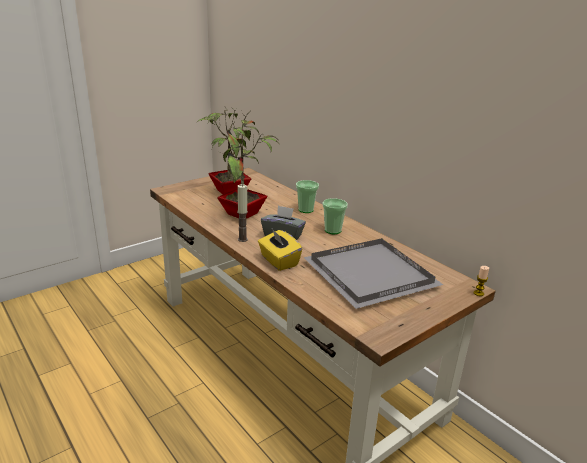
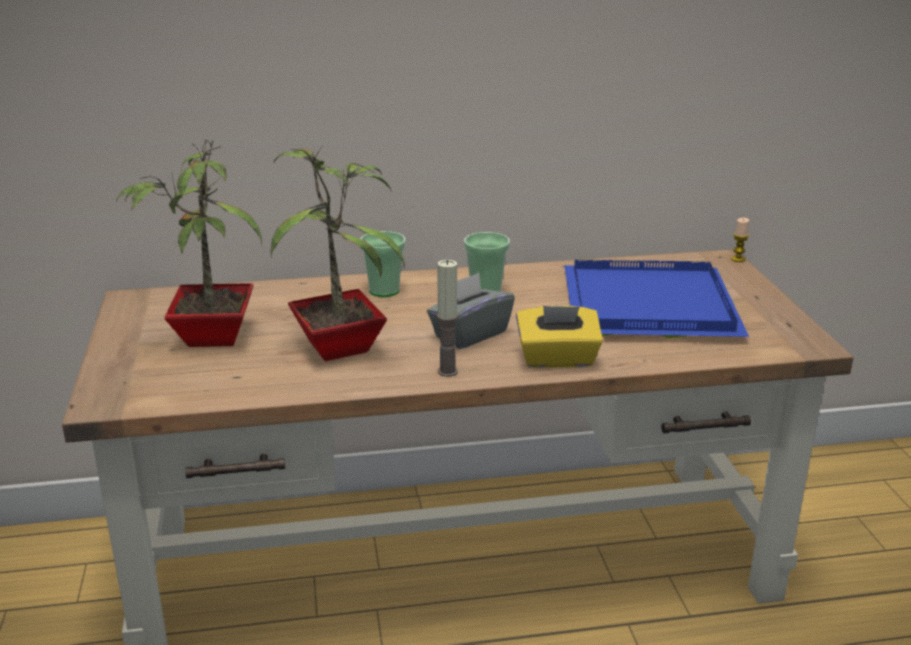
camera: 60 degrees left, 0 degrees up
grey tray [304,238,443,309] -> blue tray [564,260,749,338]

